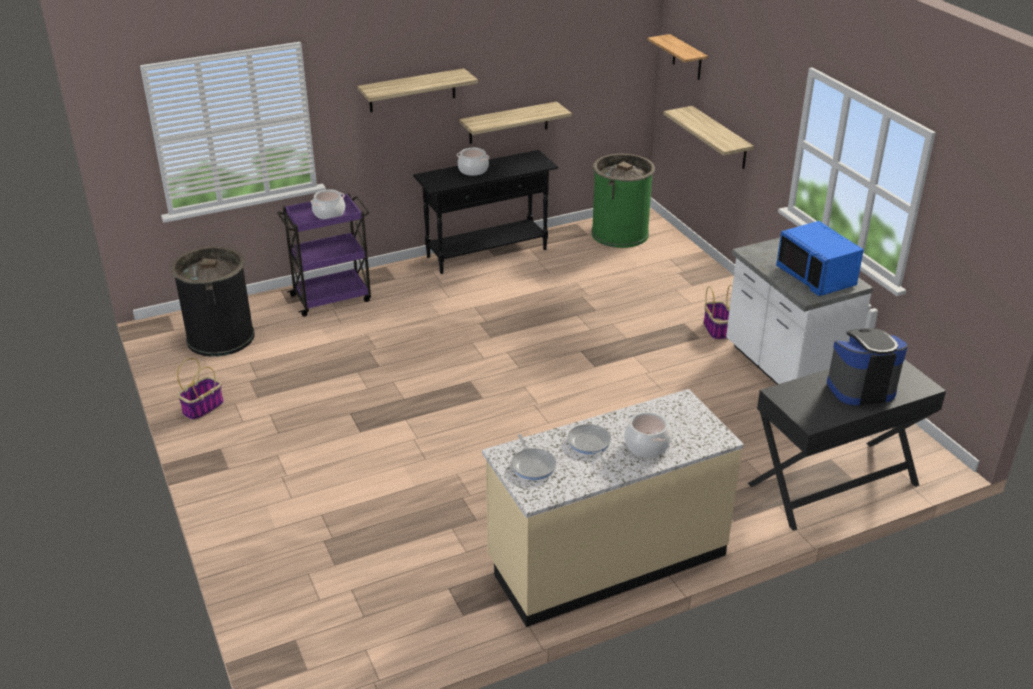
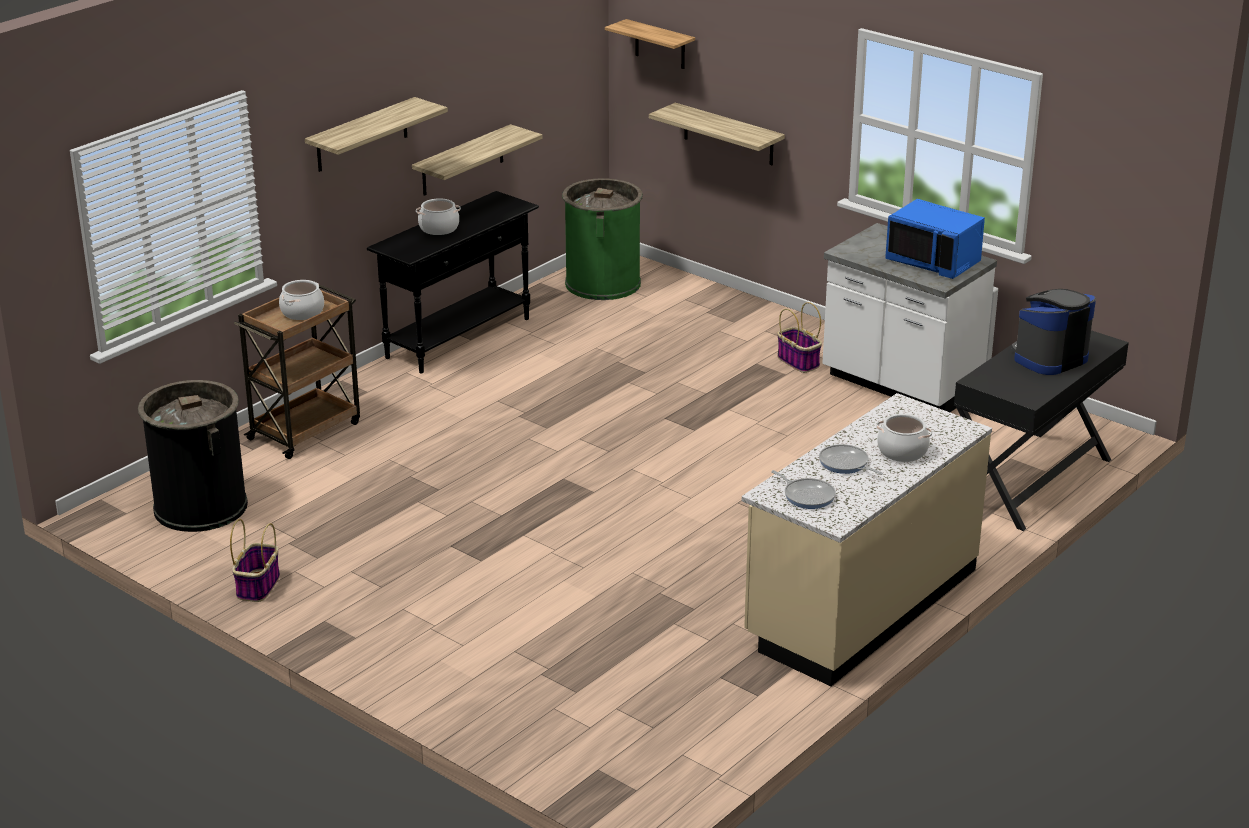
camera: 25 degrees left, 5 degrees down
purple cart [277,193,371,317] -> brown cart [234,284,360,459]

